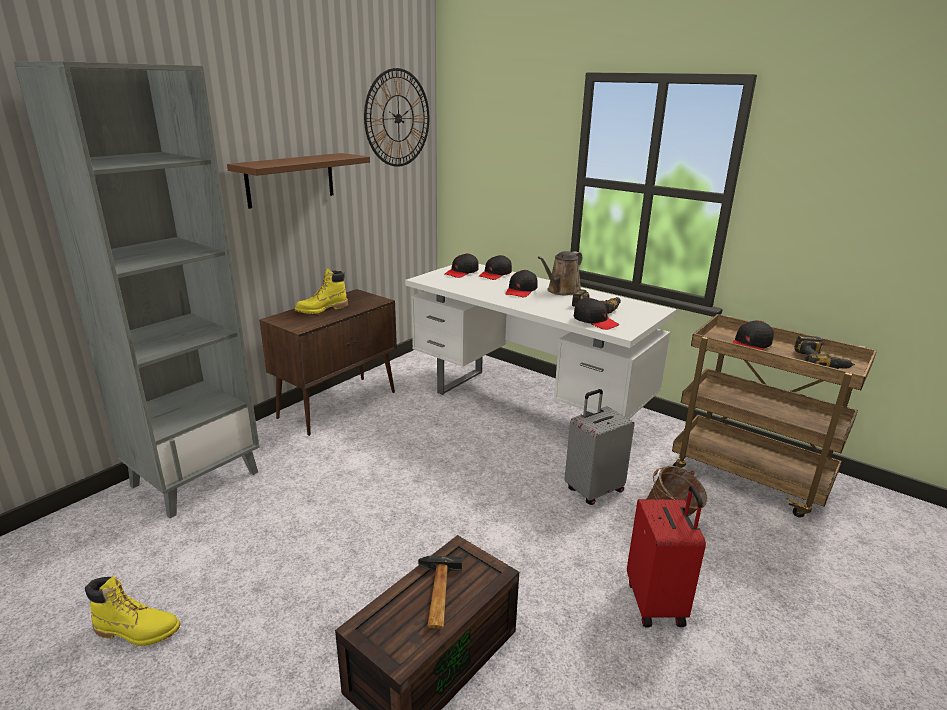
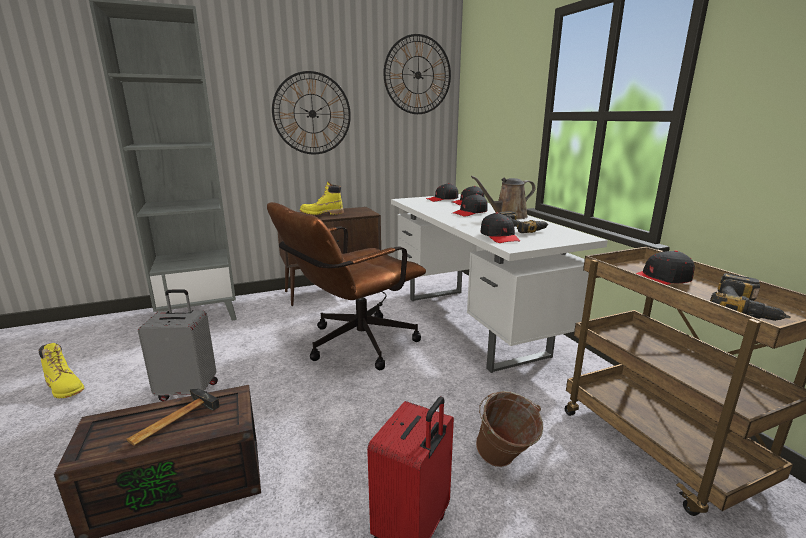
camera: 30 degrees right, 5 degrees down
brown shelf [227,153,370,209] -> wall clock [272,71,351,154]
grey suitcase [564,389,635,505] -> grey suitcase moved to [138,289,218,401]
none -> brown office chair [267,202,426,370]

